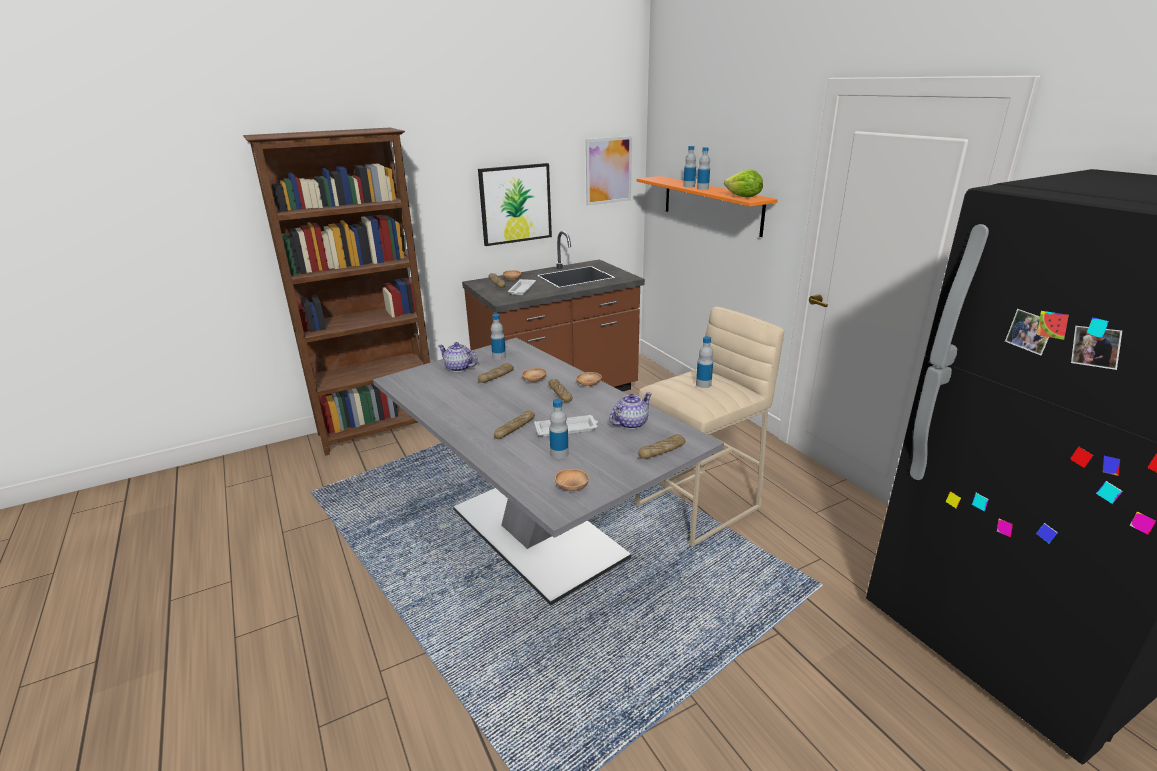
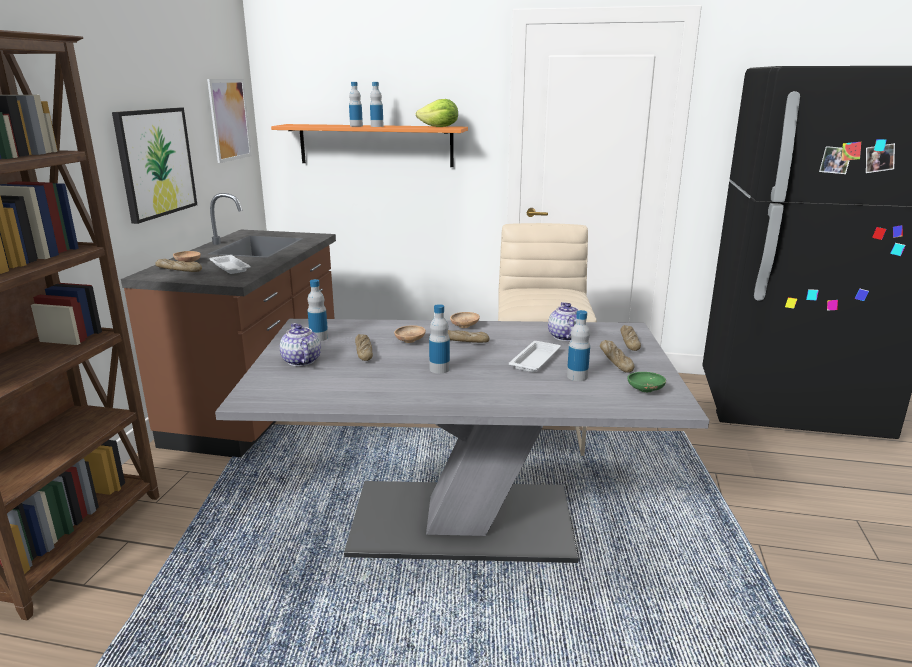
camera: 50 degrees left, 5 degrees down
teapot [438,342,478,372] -> teapot turned 90 degrees clockwise [280,323,321,366]
bread [494,410,535,439] -> bread moved to [600,340,634,373]
brown bowl [555,469,589,491] -> green bowl [627,372,666,392]
bottle [696,336,713,388] -> bottle moved to [429,304,450,374]

